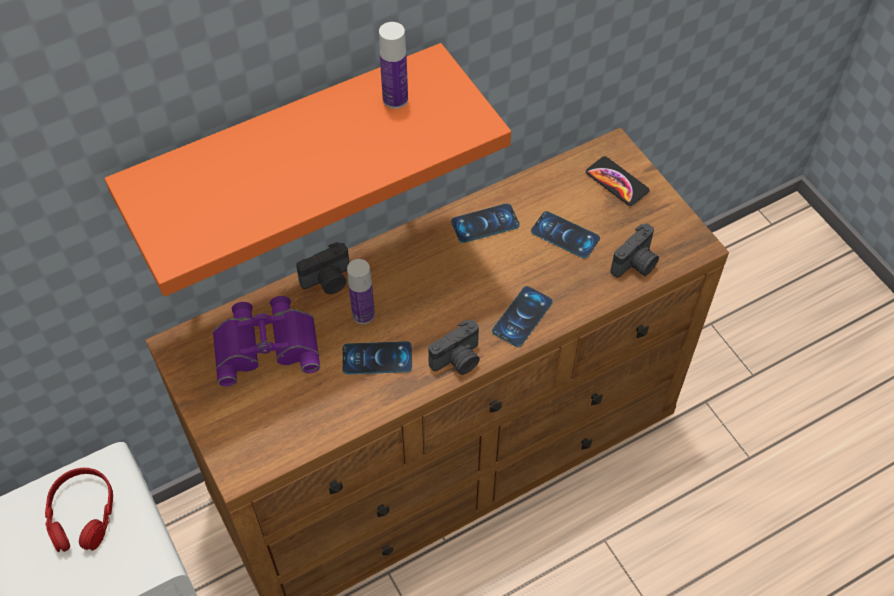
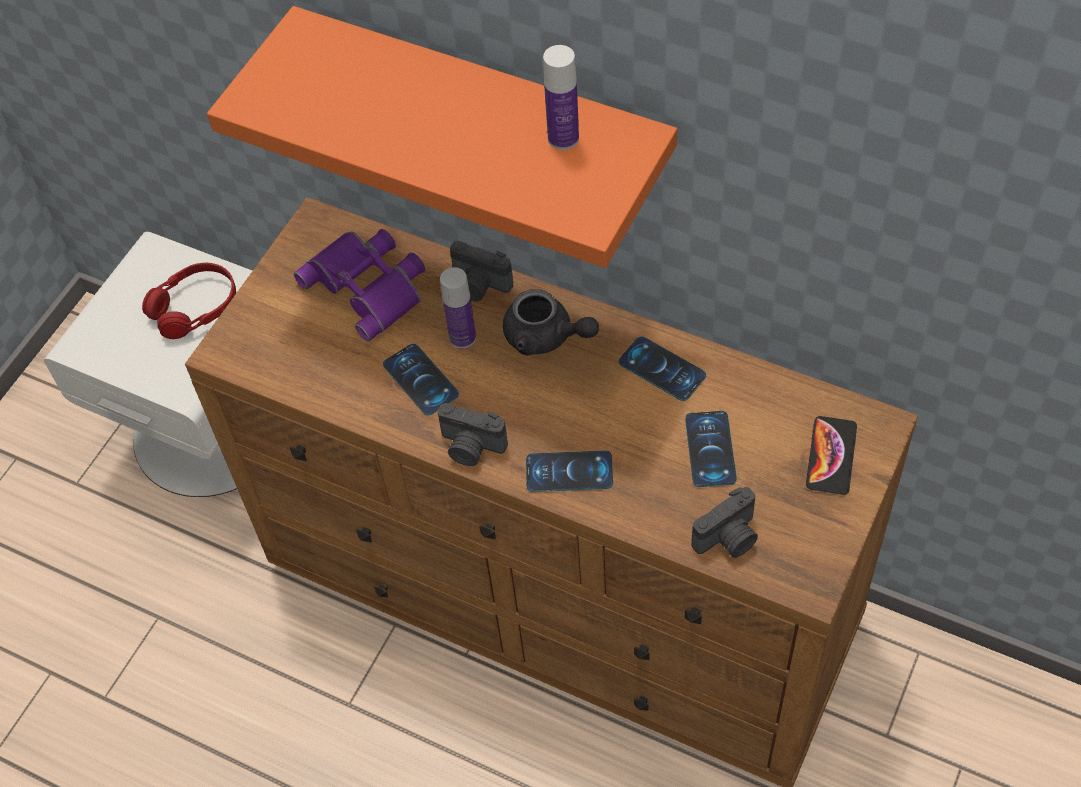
camera: 60 degrees right, 0 degrees up
camera [610,224,659,278] -> camera turned 45 degrees counterclockwise [691,487,758,558]
none -> grey teapot [503,289,599,356]

